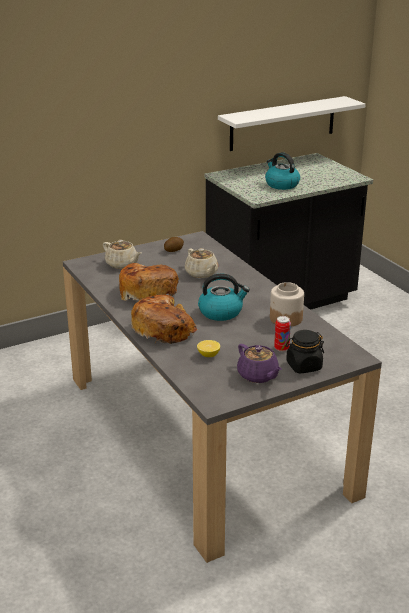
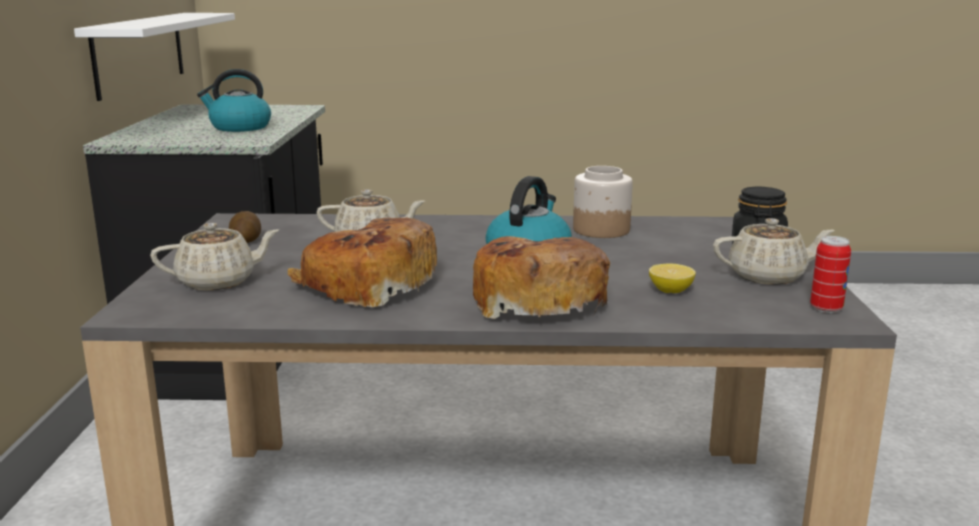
camera: 60 degrees left, 10 degrees down
purple teapot [237,344,282,383] -> beige teapot [713,218,835,285]
can [274,316,291,352] -> can moved to [810,236,851,313]

